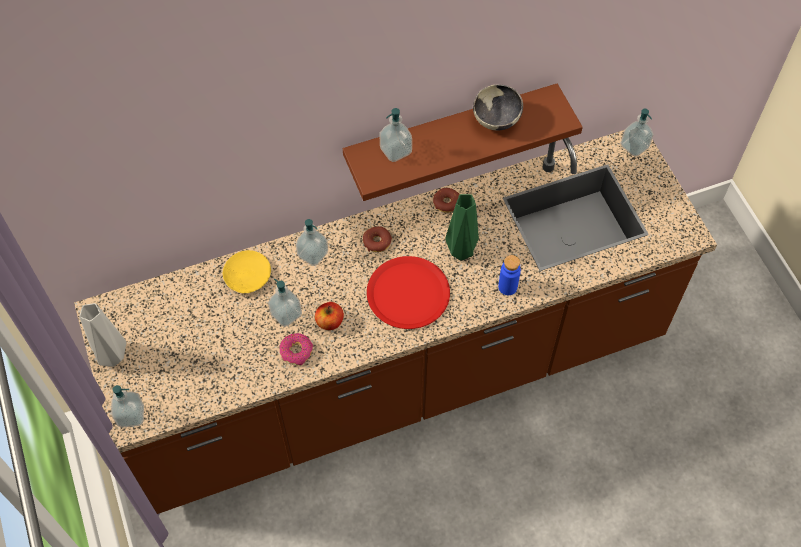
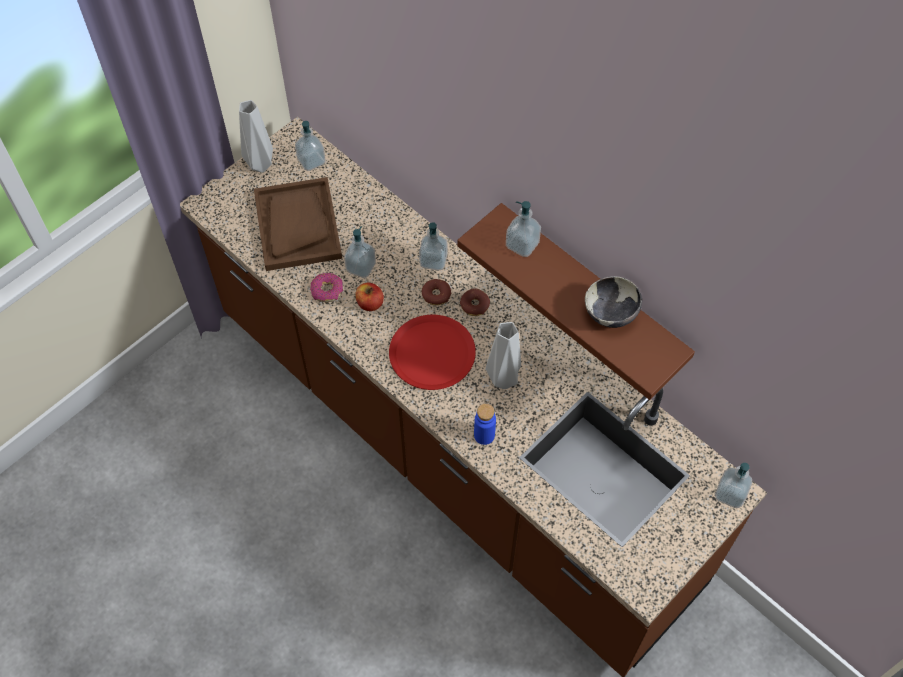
camera: 65 degrees right, 0 degrees up
soap dispenser [111,385,144,428] -> soap dispenser moved to [295,121,325,171]
yellow plate [223,250,271,293] -> none
donut [433,188,460,213] -> donut moved to [422,279,452,305]
green vase [445,194,479,260] -> grey vase [486,322,521,389]
none -> brown tray [254,177,342,271]

